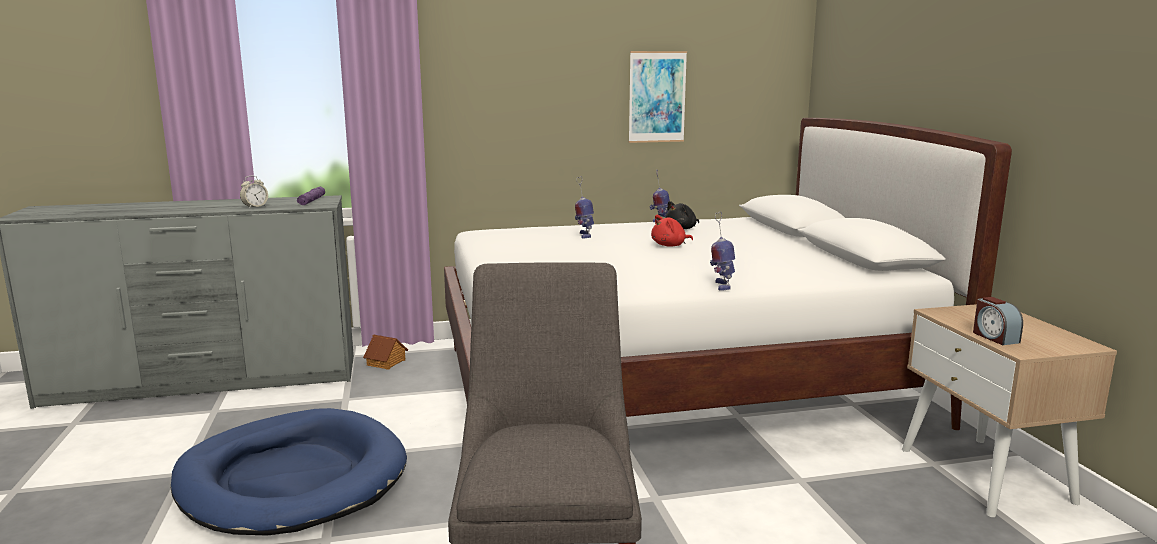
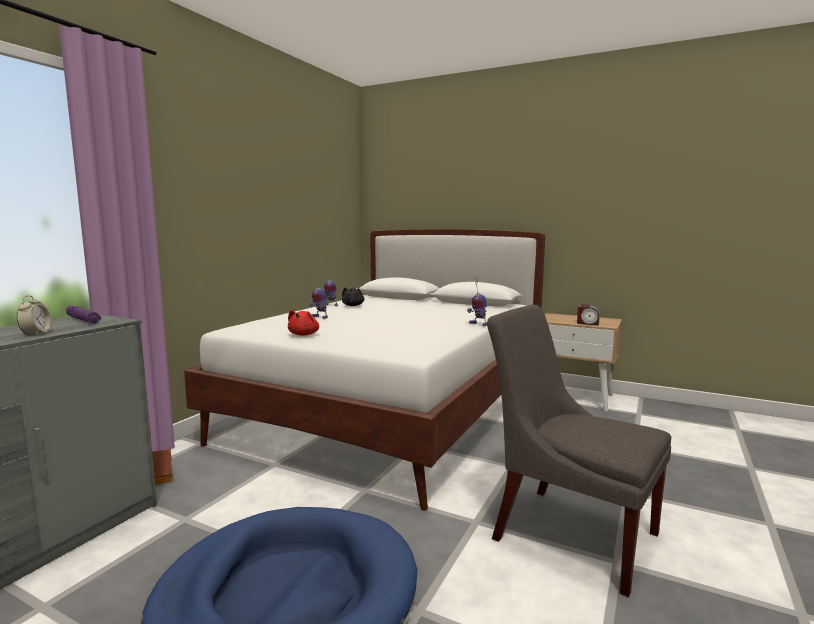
camera: 50 degrees left, 5 degrees down
picture [629,51,687,143] -> none
red plush toy [651,215,693,246] -> red plush toy moved to [288,310,319,336]

